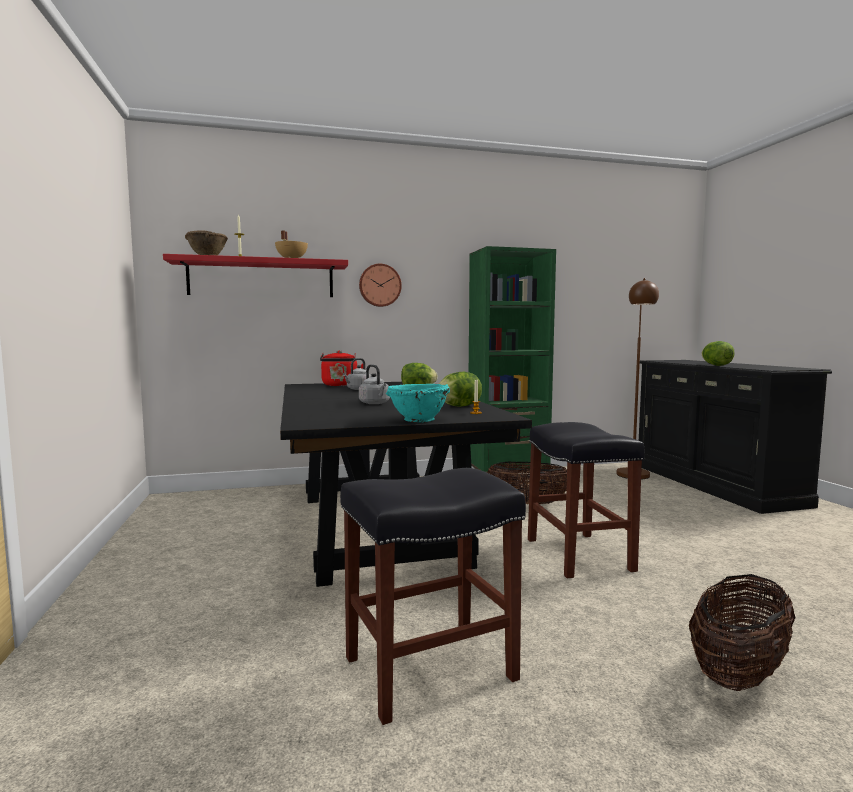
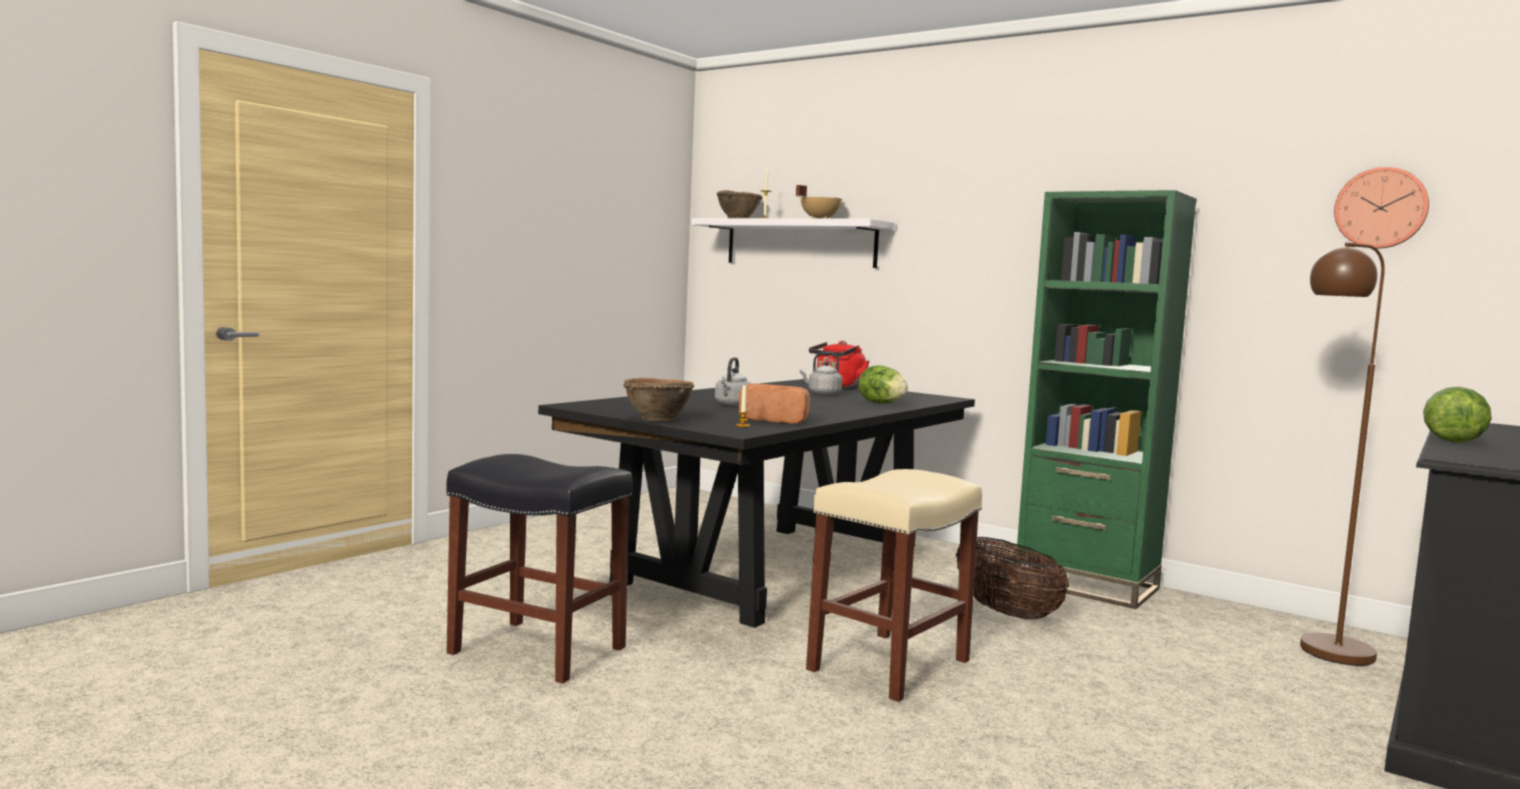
camera: 50 degrees right, 0 degrees up
red shelf [163,254,348,297] -> white shelf [691,218,894,268]
wall clock [359,264,402,307] -> wall clock moved to [1334,167,1429,249]
turquoise bowl [386,384,450,422] -> brown bowl [623,378,694,421]
lettuce [439,372,482,407] -> bread [739,384,810,424]
black stool [528,422,644,578] -> beige stool [806,469,982,702]
basket [689,574,796,691] -> none

